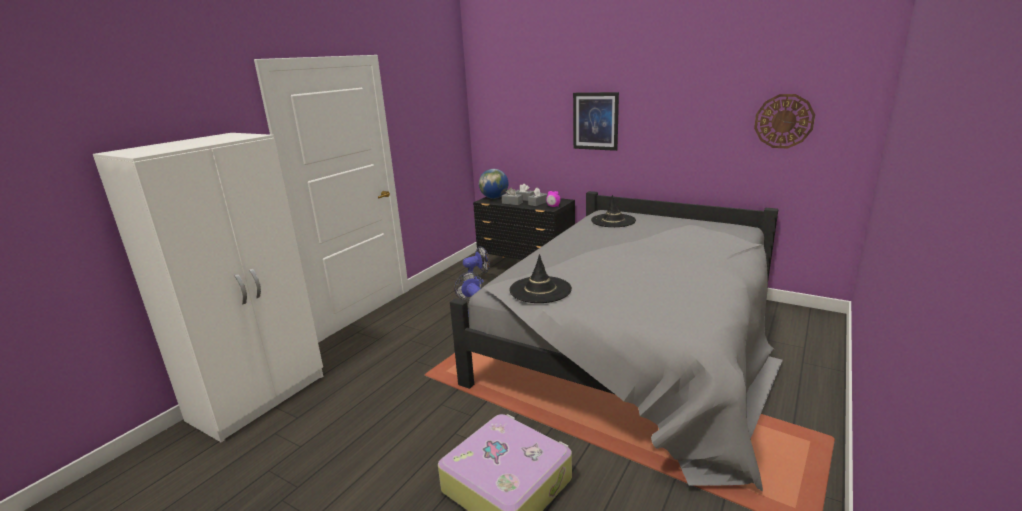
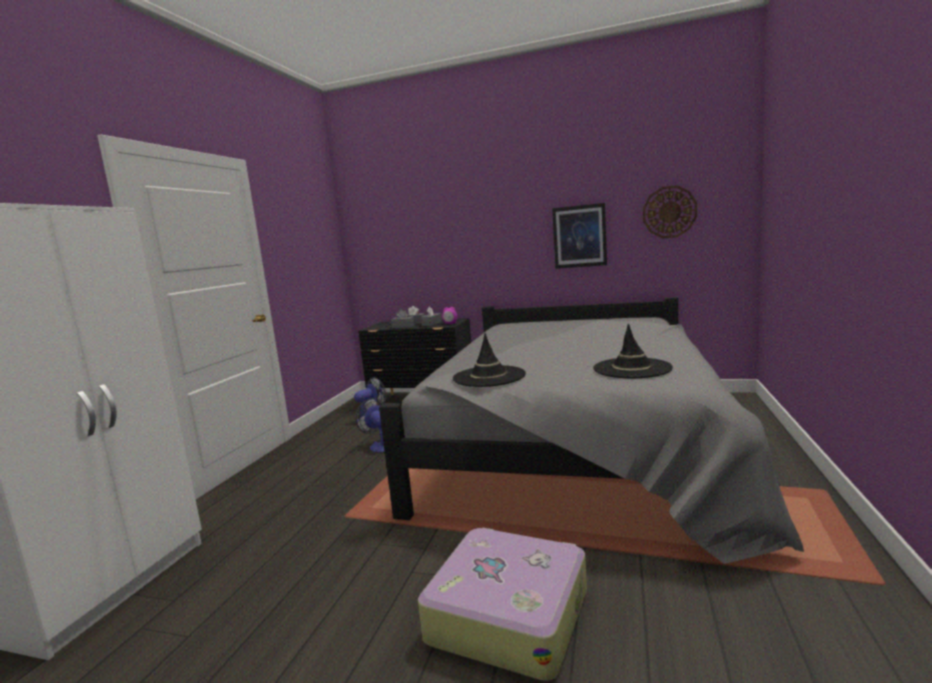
camera: 15 degrees left, 10 degrees down
globe [479,169,508,199] -> none
picture [573,92,619,151] -> picture moved to [552,203,607,269]
black hat [591,195,636,227] -> black hat moved to [593,324,673,378]

